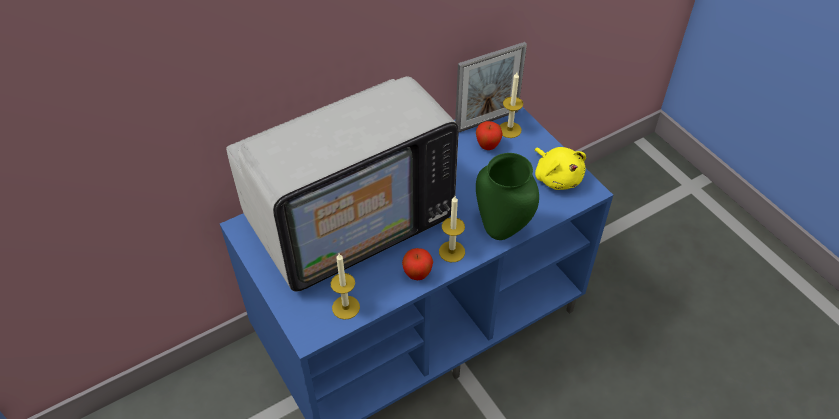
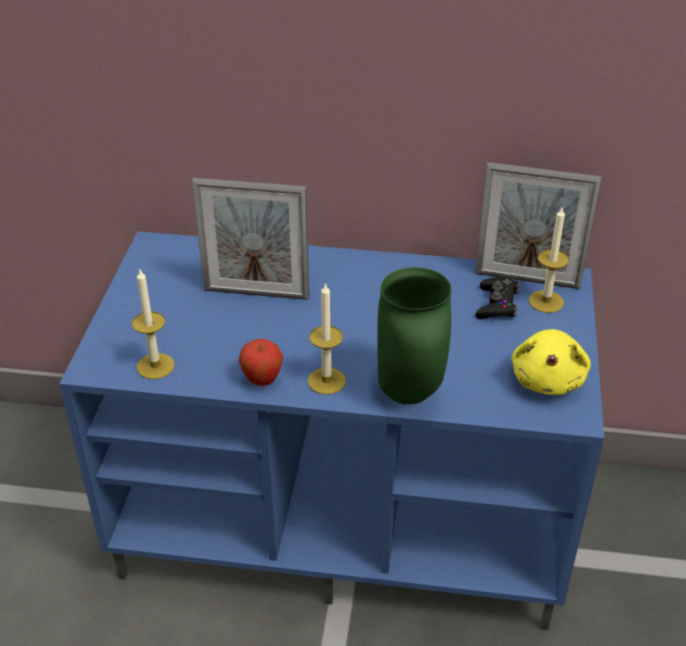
camera: 40 degrees right, 10 degrees down
television [226,76,459,291] -> picture frame [192,178,309,300]
apple [476,121,503,150] -> black game controller [476,277,520,319]

